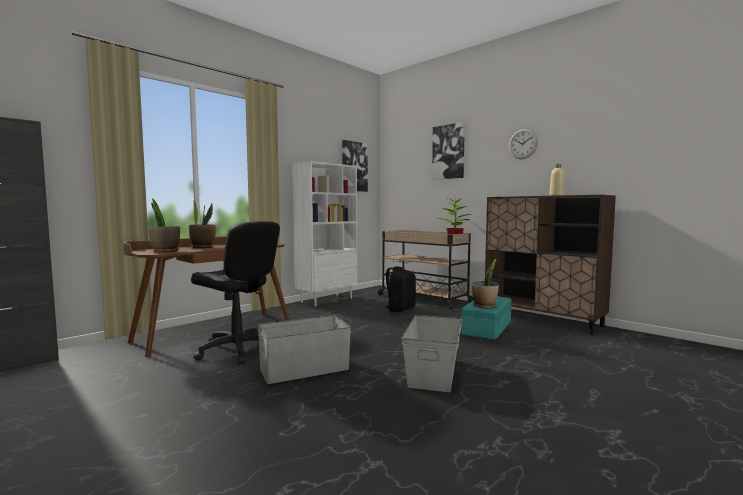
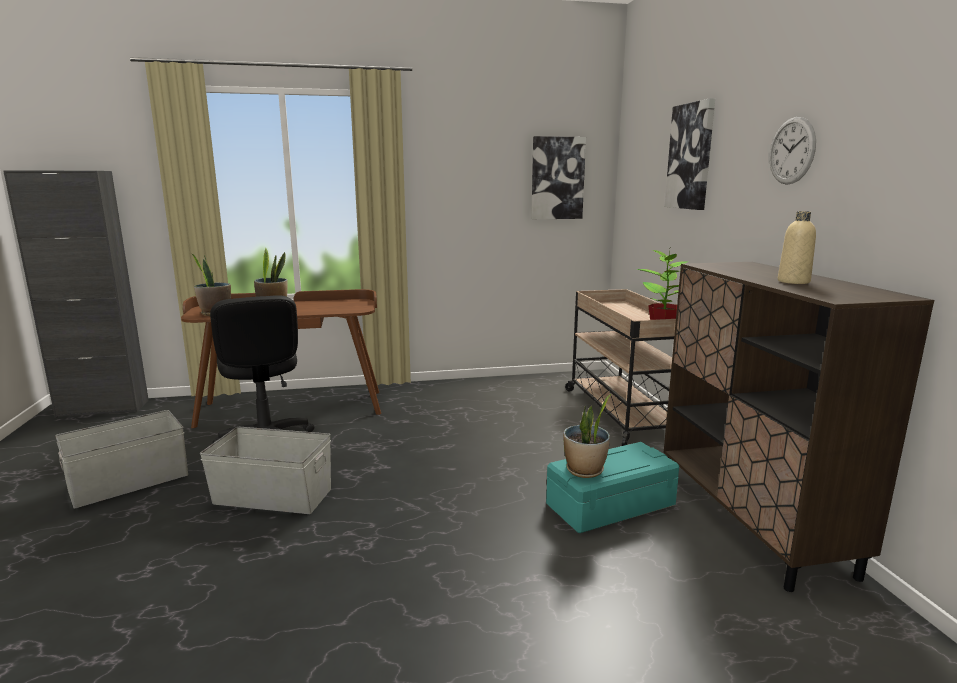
camera: 35 degrees right, 10 degrees up
white bookcase [292,161,357,307] -> none
black backpack [386,266,416,312] -> none
grey storage box [402,315,462,392] -> grey storage box moved to [55,410,188,509]

